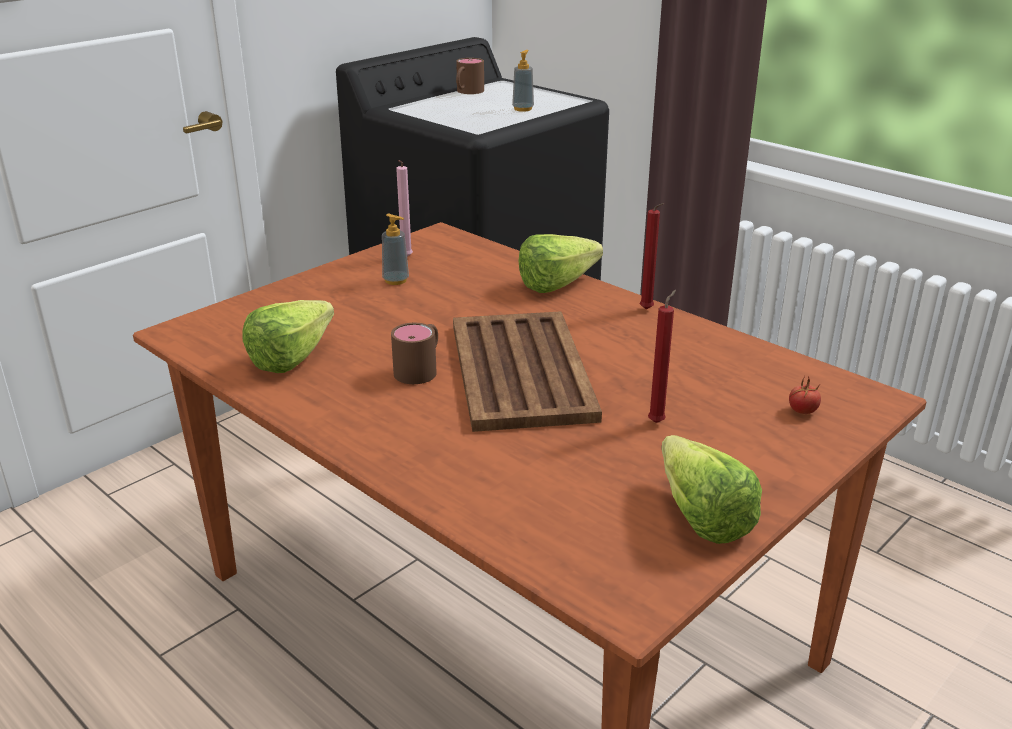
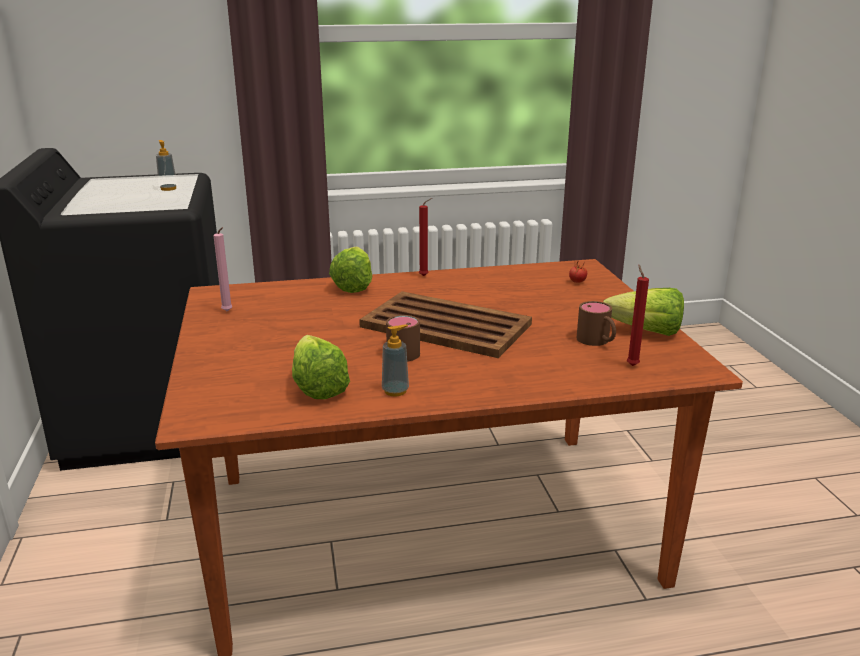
camera: 55 degrees left, 5 degrees down
soap dispenser [382,214,409,285] -> soap dispenser moved to [382,325,409,397]
brown mug [456,58,484,94] -> brown mug moved to [577,301,616,346]
red candle [648,290,676,423] -> red candle moved to [627,265,649,366]

